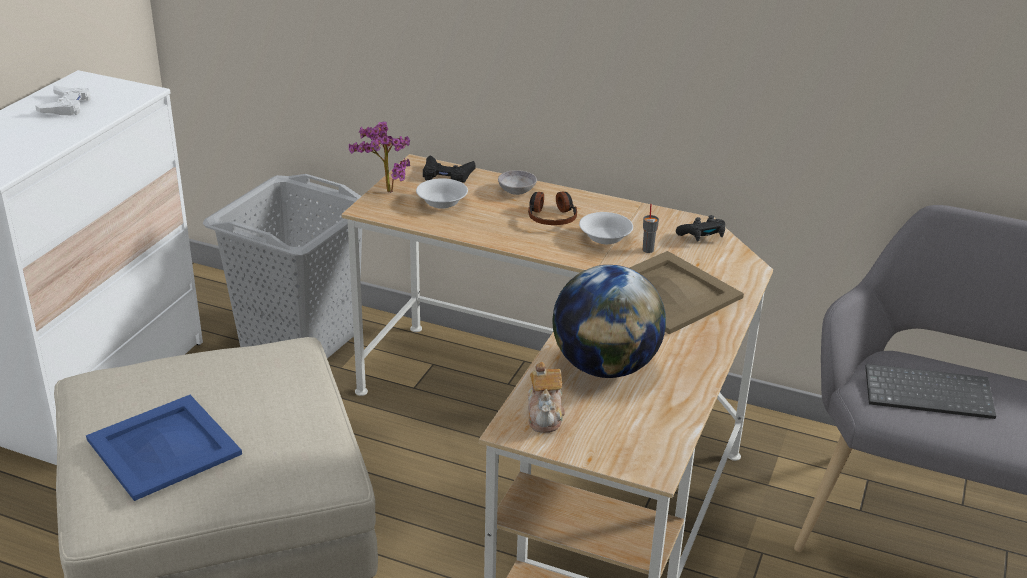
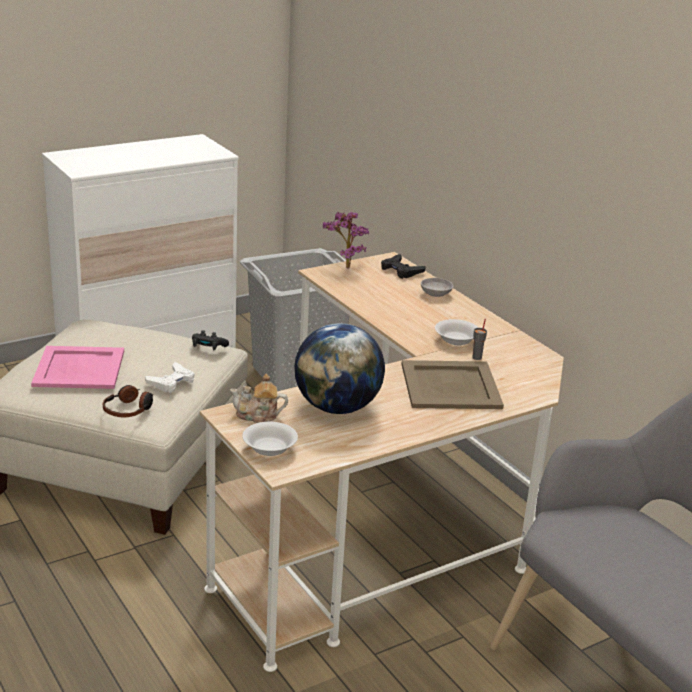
camera: 35 degrees right, 5 degrees down
white game controller [35,86,91,115] -> white game controller moved to [145,362,195,393]
blue tray [86,395,242,501] -> pink tray [31,346,124,389]
white bowl [416,178,468,209] -> white bowl moved to [242,422,298,456]
headphones [528,192,577,225] -> headphones moved to [103,385,153,417]
teapot [528,362,565,433] -> teapot turned 60 degrees clockwise [230,374,288,423]
black game controller [676,215,725,241] -> black game controller moved to [192,330,229,350]
keyboard [865,364,996,419] -> none

